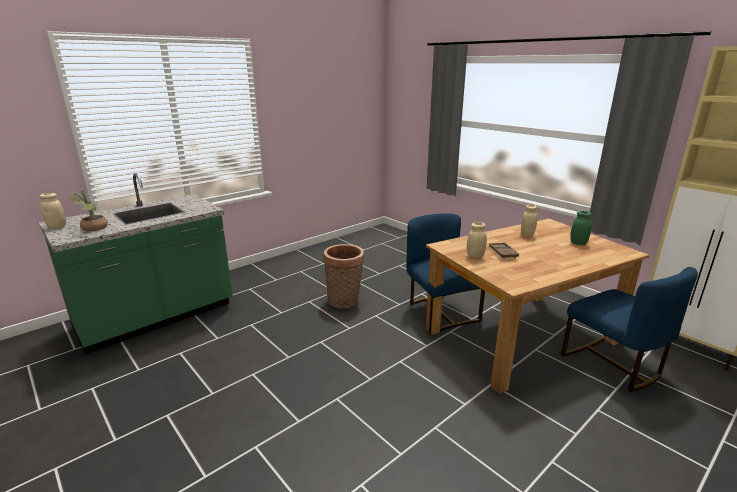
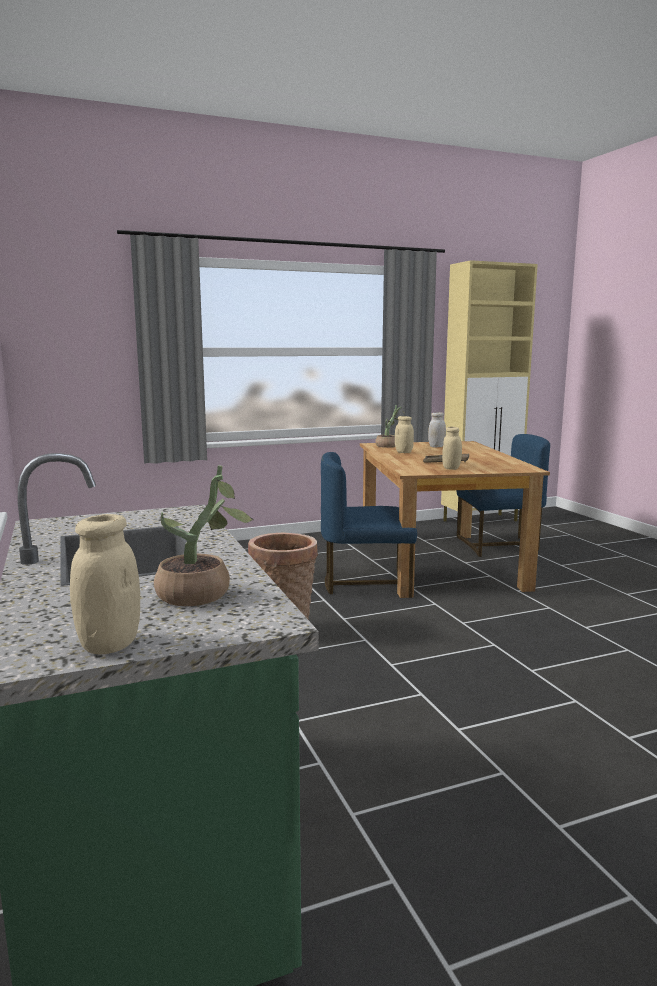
camera: 70 degrees left, 10 degrees down
green jar [570,211,592,245] -> white jar [428,412,446,447]
none -> potted plant [375,405,405,448]

